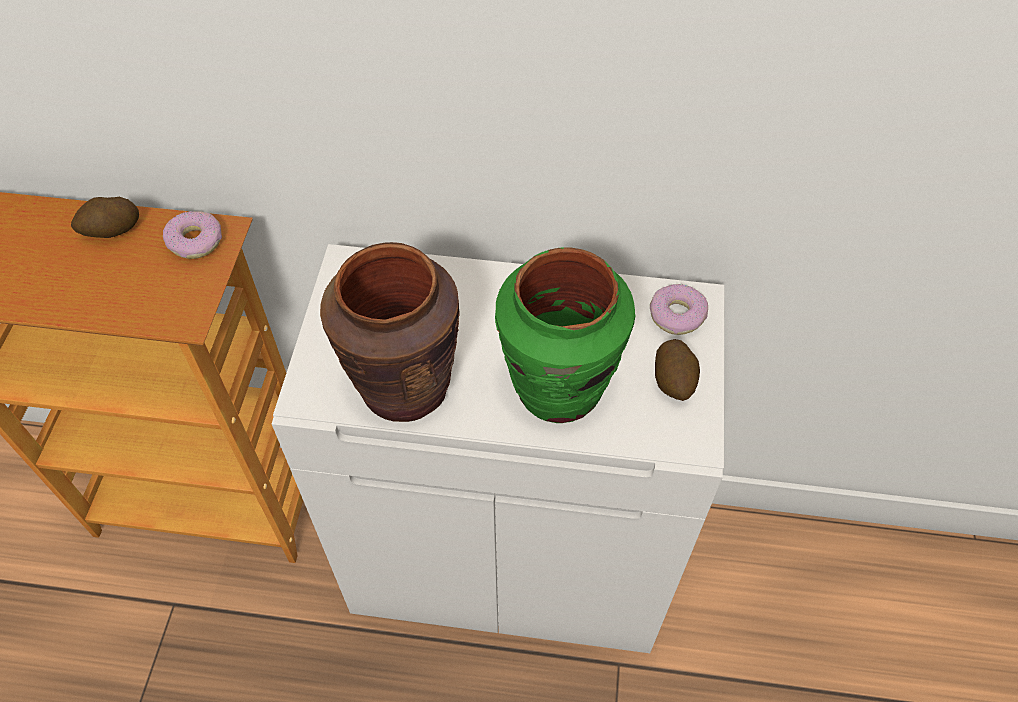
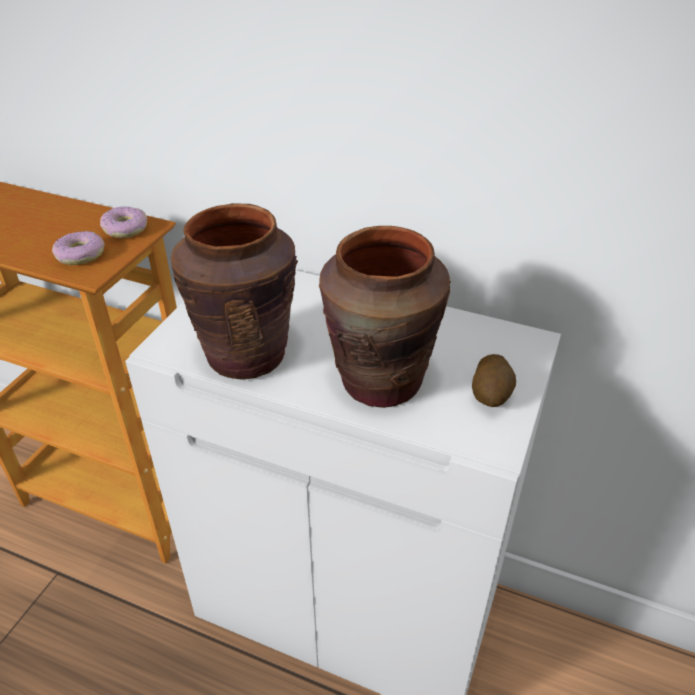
camera: 15 degrees right, 15 degrees down
potato [71,197,139,238] -> none
green vase [495,248,635,423] -> brown vase [319,226,451,408]
donut [650,284,708,335] -> donut moved to [52,231,105,265]

